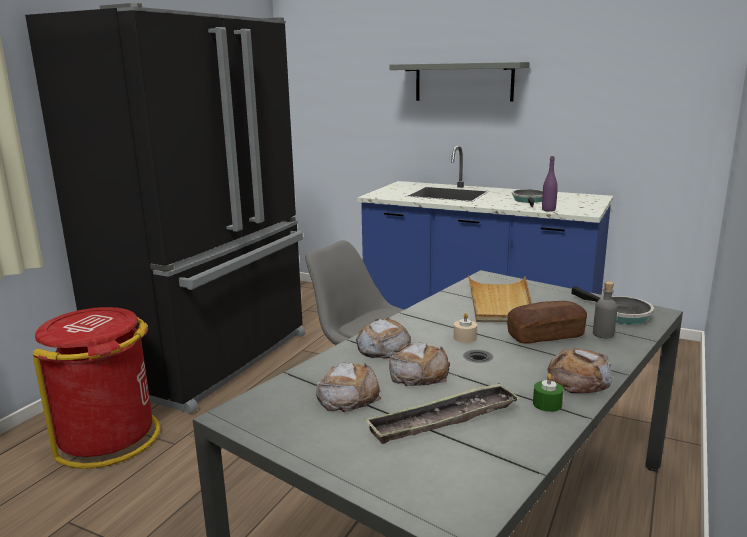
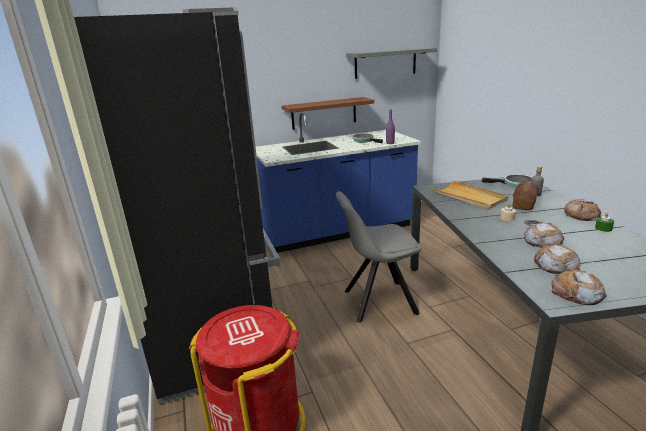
camera: 45 degrees left, 5 degrees up
bread [356,318,411,358] -> bread moved to [551,269,607,305]
tray [364,383,520,444] -> none
grey shelf [389,62,530,102] -> grey shelf moved to [346,48,437,79]
none -> brown shelf [281,97,374,130]

